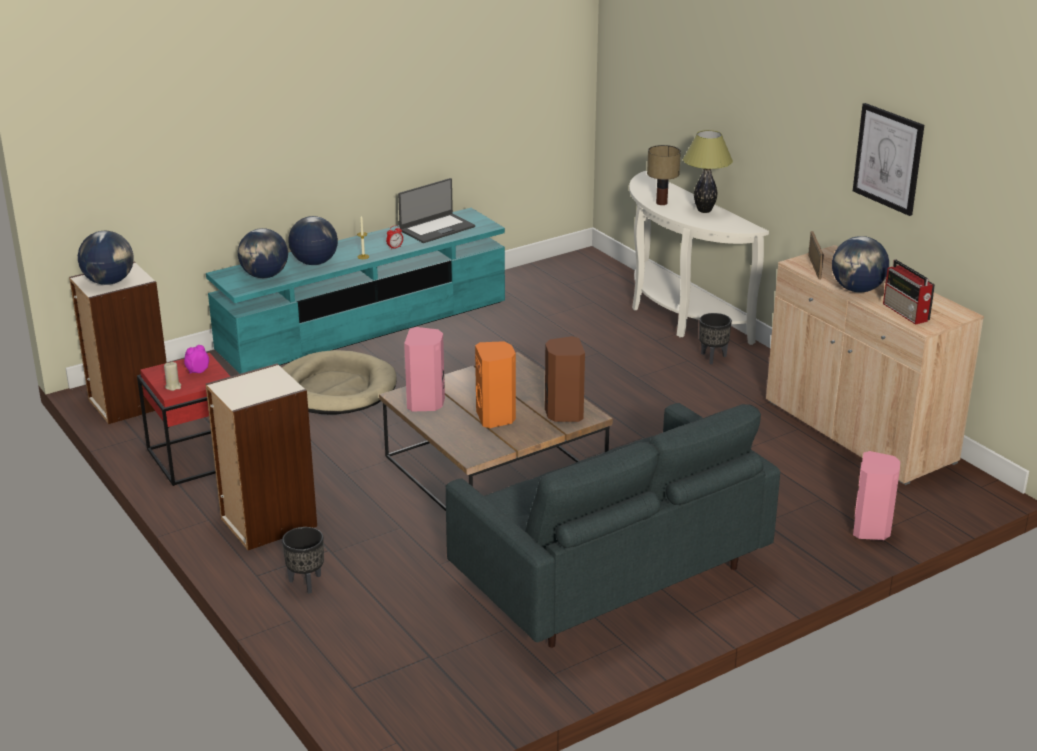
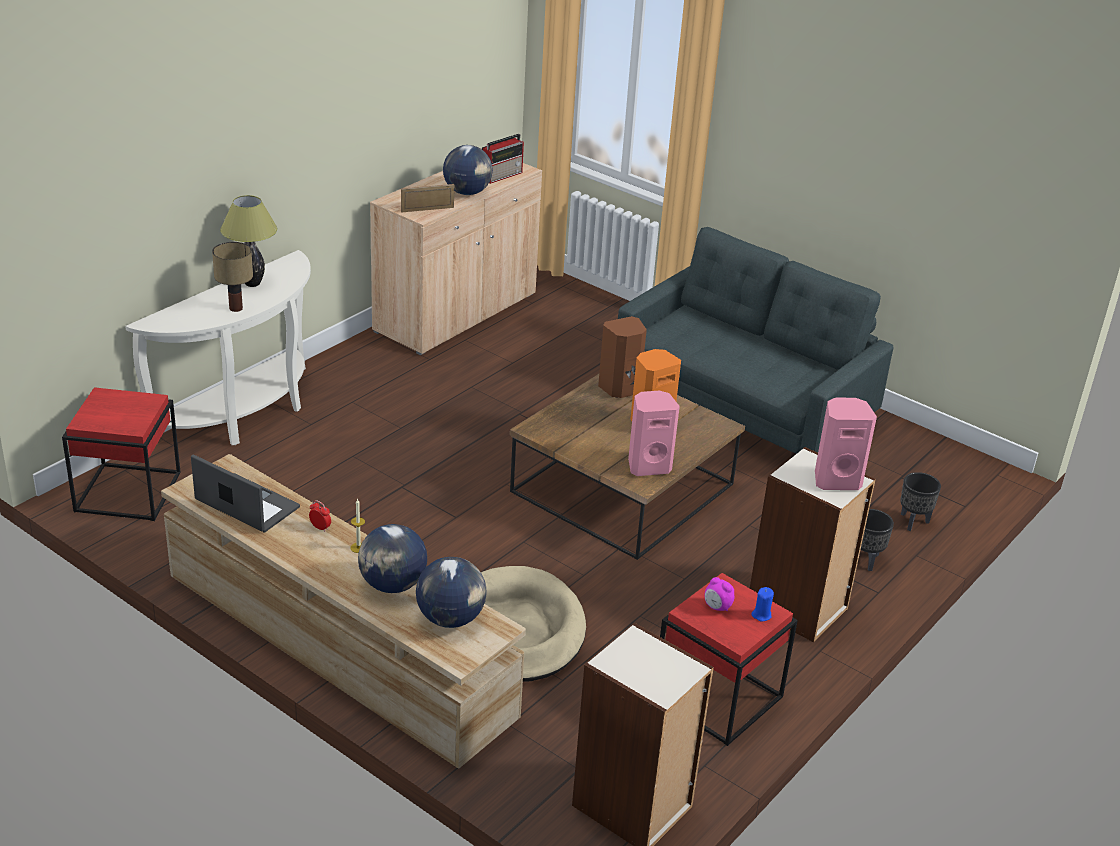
camera: 110 degrees left, 5 degrees up
globe [78,231,134,285] -> none
beige candle [164,362,181,391] -> blue candle [751,587,774,621]
turquoise tv stand [206,208,505,374] -> beige tv stand [161,454,526,769]
black planter [699,313,732,364] -> black planter moved to [900,472,941,531]
picture [853,103,924,216] -> none
pink speaker [853,451,900,540] -> pink speaker moved to [815,397,877,490]
none -> red side table [62,387,181,521]

